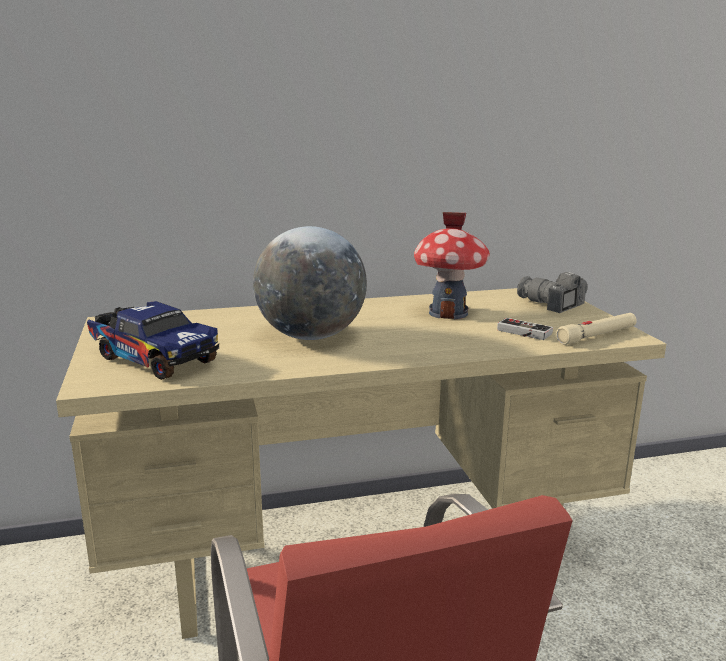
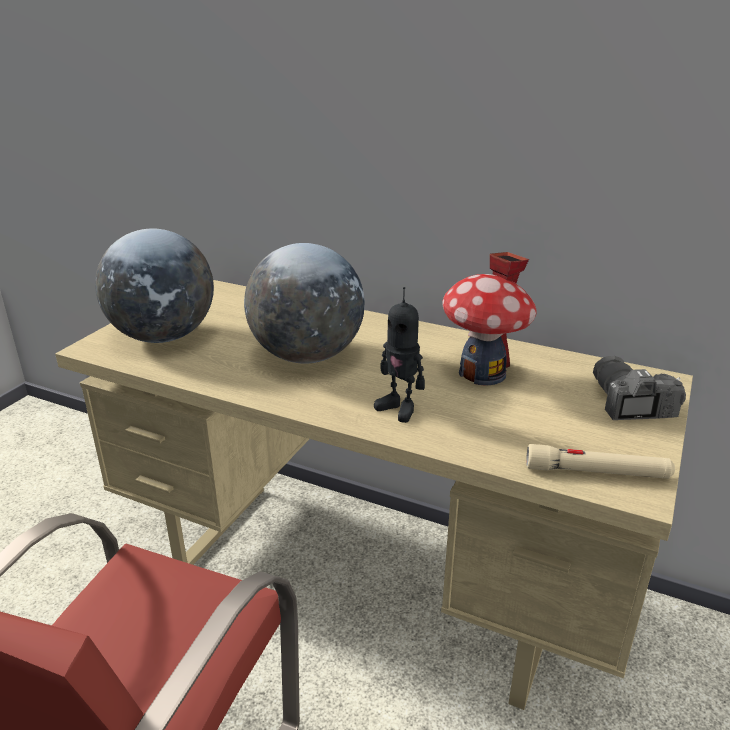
camera: 40 degrees right, 10 degrees up
toy truck [87,301,219,380] -> globe [95,229,214,343]
game controller [497,318,553,340] -> none
none -> toy robot [374,287,425,423]

